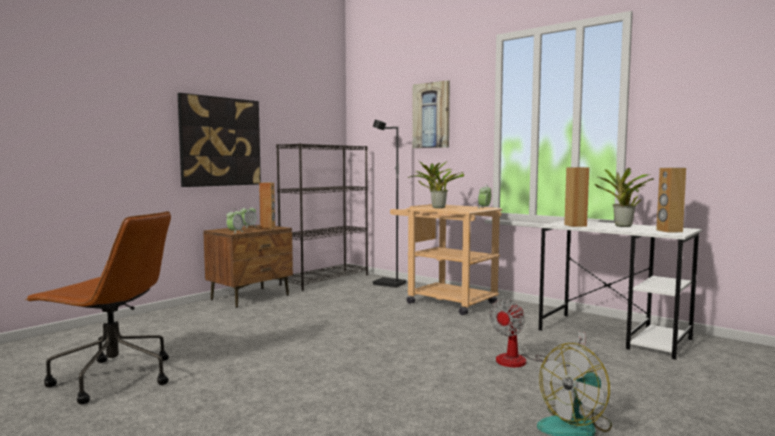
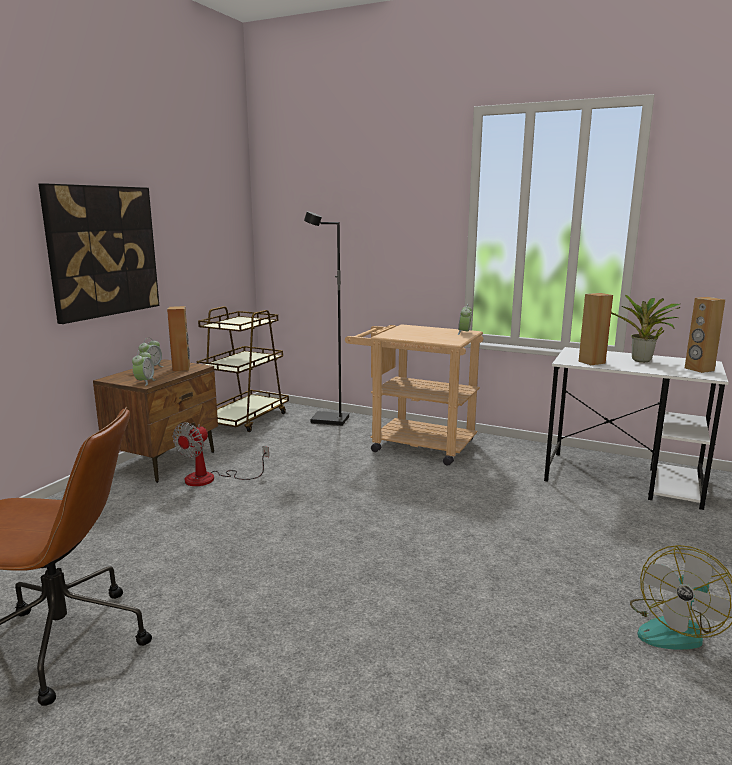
camera: 15 degrees left, 10 degrees up
black bookcase [276,143,368,291] -> brown cart [197,306,289,432]
potted plant [408,161,464,208] -> none
picture [412,80,450,148] -> none
fan [489,298,586,367] -> fan moved to [172,422,269,486]

